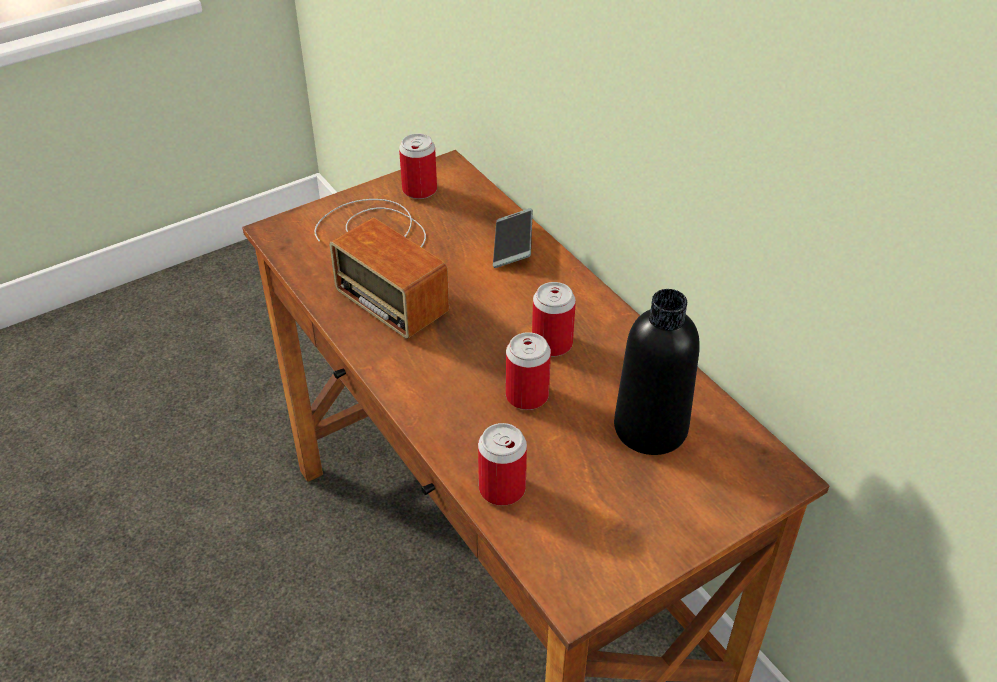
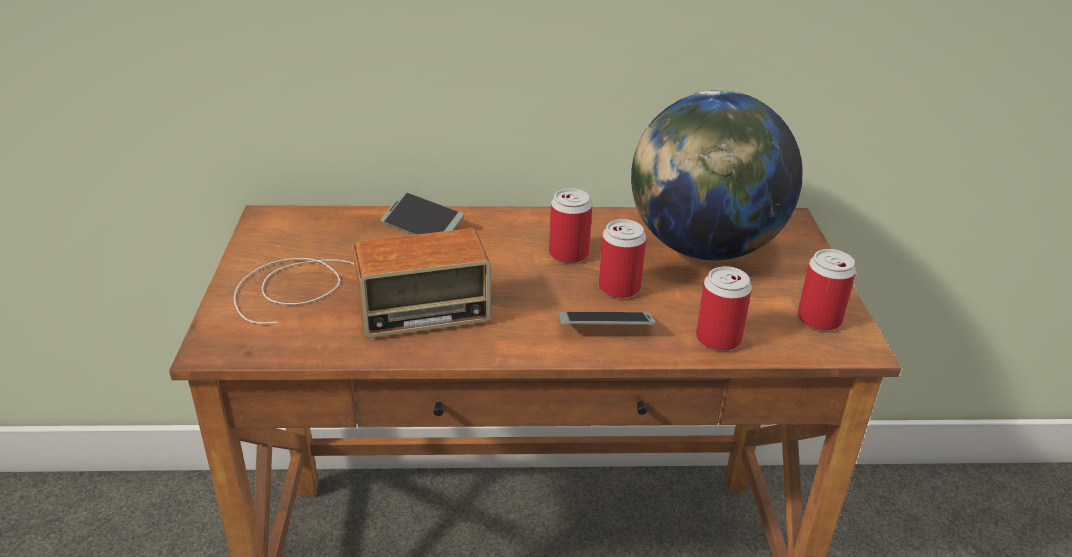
camera: 60 degrees left, 10 degrees down
can [399,133,437,199] -> can moved to [797,249,856,331]
black bottle [614,289,700,455] -> globe [631,90,802,261]
none -> phone [558,312,656,325]

